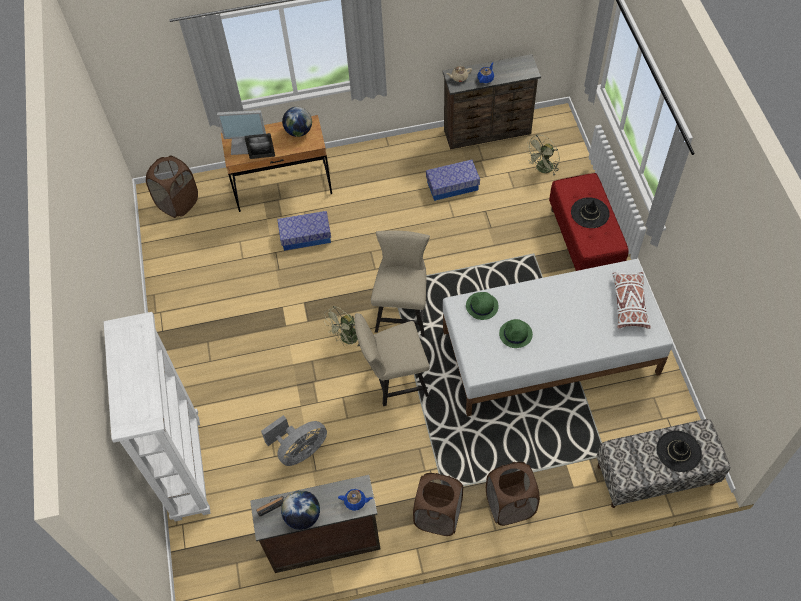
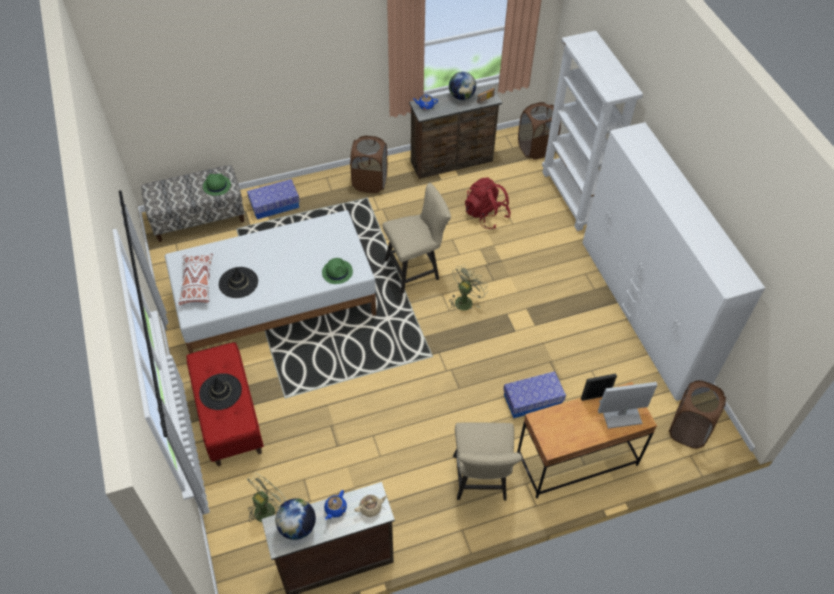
camera: 170 degrees right, 5 degrees down
grey fan [261,415,327,466] -> red backpack [465,178,511,229]
globe [282,107,312,137] -> globe moved to [275,498,316,540]
beige chair [371,230,430,337] -> beige chair moved to [453,422,522,500]
storage box [426,160,480,201] -> storage box moved to [247,179,300,219]
brown laundry basket [486,462,540,526] -> brown laundry basket moved to [518,102,561,159]
green hat [499,319,533,348] -> green hat moved to [203,174,231,196]
black hat [656,431,702,472] -> black hat moved to [219,267,258,298]
none -> white wardrobe [582,122,765,401]

